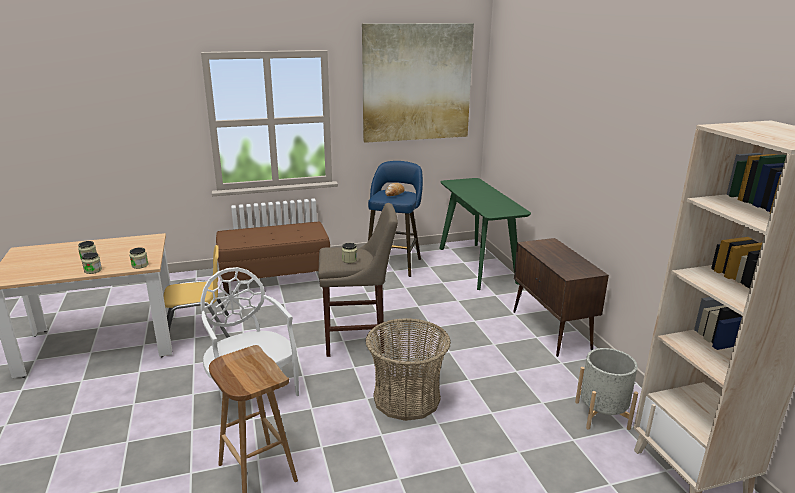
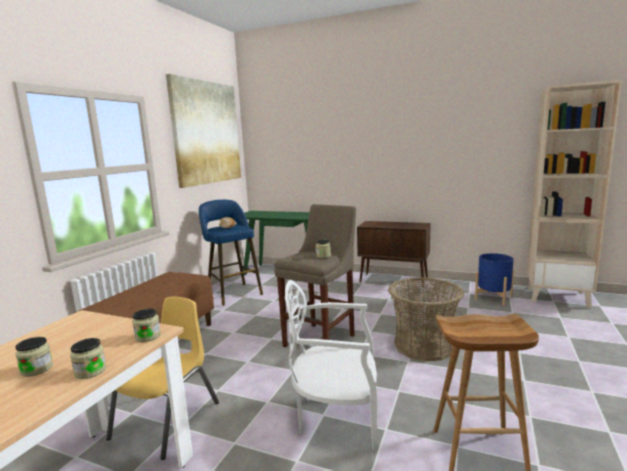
camera: 50 degrees left, 10 degrees down
grey planter [575,348,638,430] -> blue planter [475,253,514,306]

